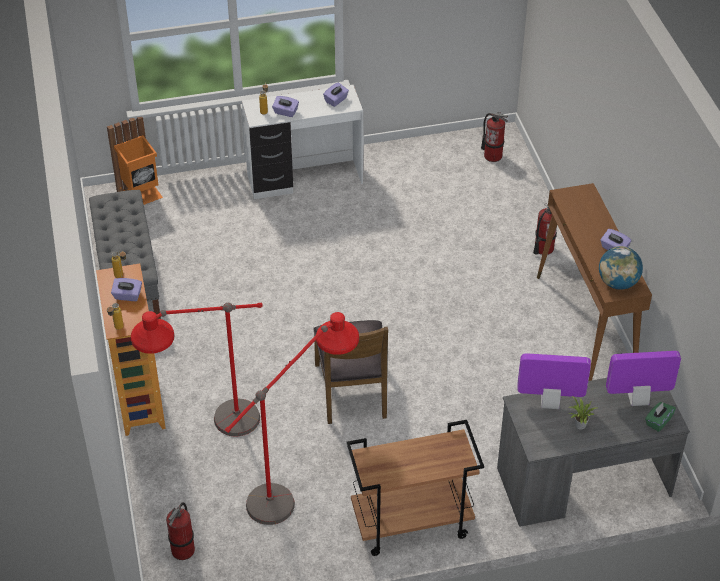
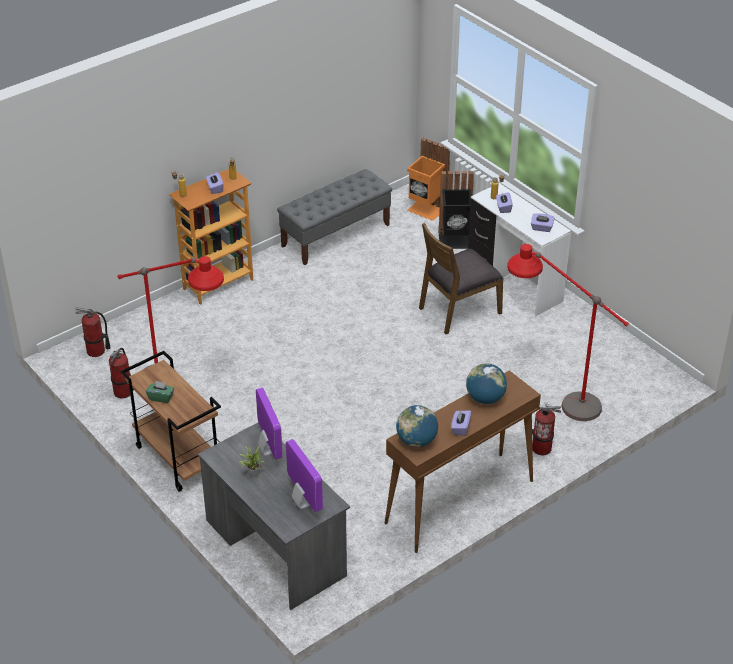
camera: 65 degrees right, 5 degrees down
red floor lamp [131,303,263,436] -> red floor lamp moved to [507,244,629,421]
brown chair [313,320,388,424] -> brown chair moved to [419,223,504,334]
fire extinguisher [481,112,508,162] -> fire extinguisher moved to [109,348,131,398]
green tissue box [645,402,676,432] -> green tissue box moved to [146,381,174,403]
none -> black trash can [439,171,474,249]
none -> globe [466,363,507,404]

